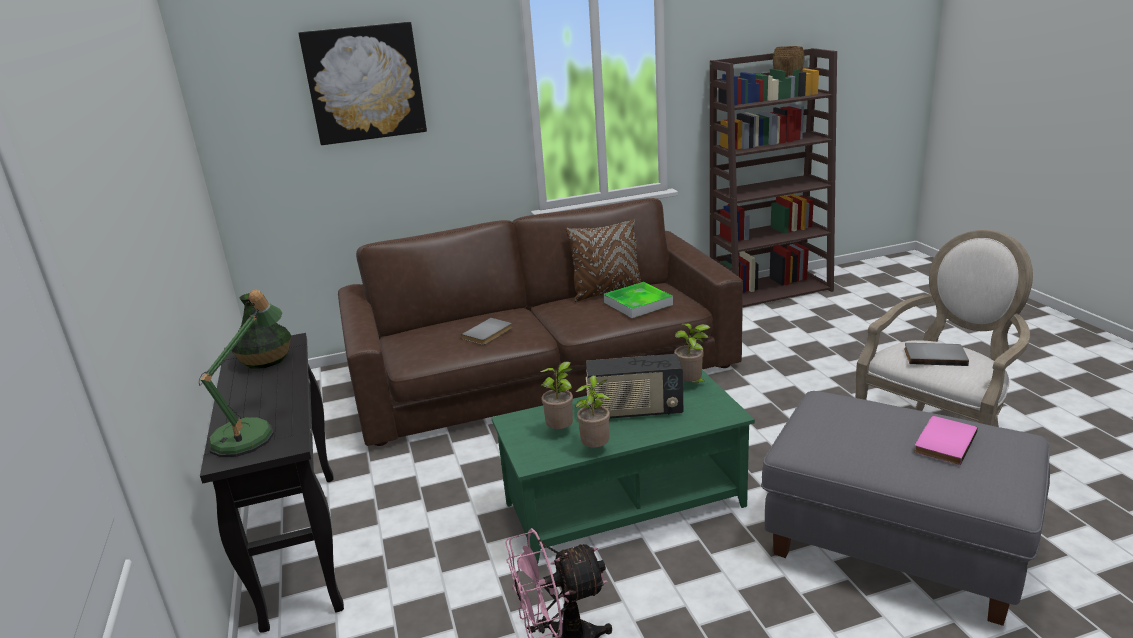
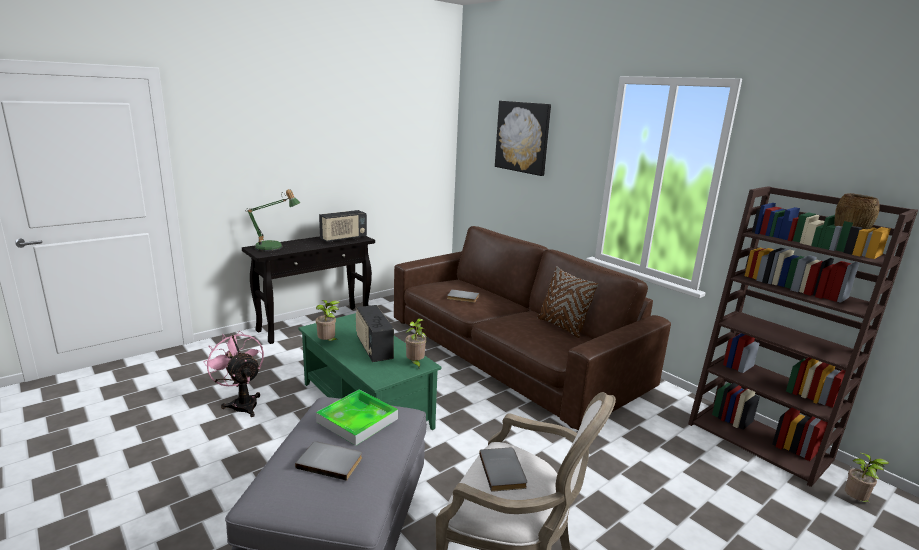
camera: 65 degrees right, 5 degrees down
vase [232,293,291,369] -> radio [319,210,367,242]
potted plant [540,361,573,429] -> potted plant moved to [845,452,890,502]
tray [604,282,673,318] -> tray moved to [316,390,398,446]
pink book [914,416,978,465] -> grey book [295,441,362,481]

